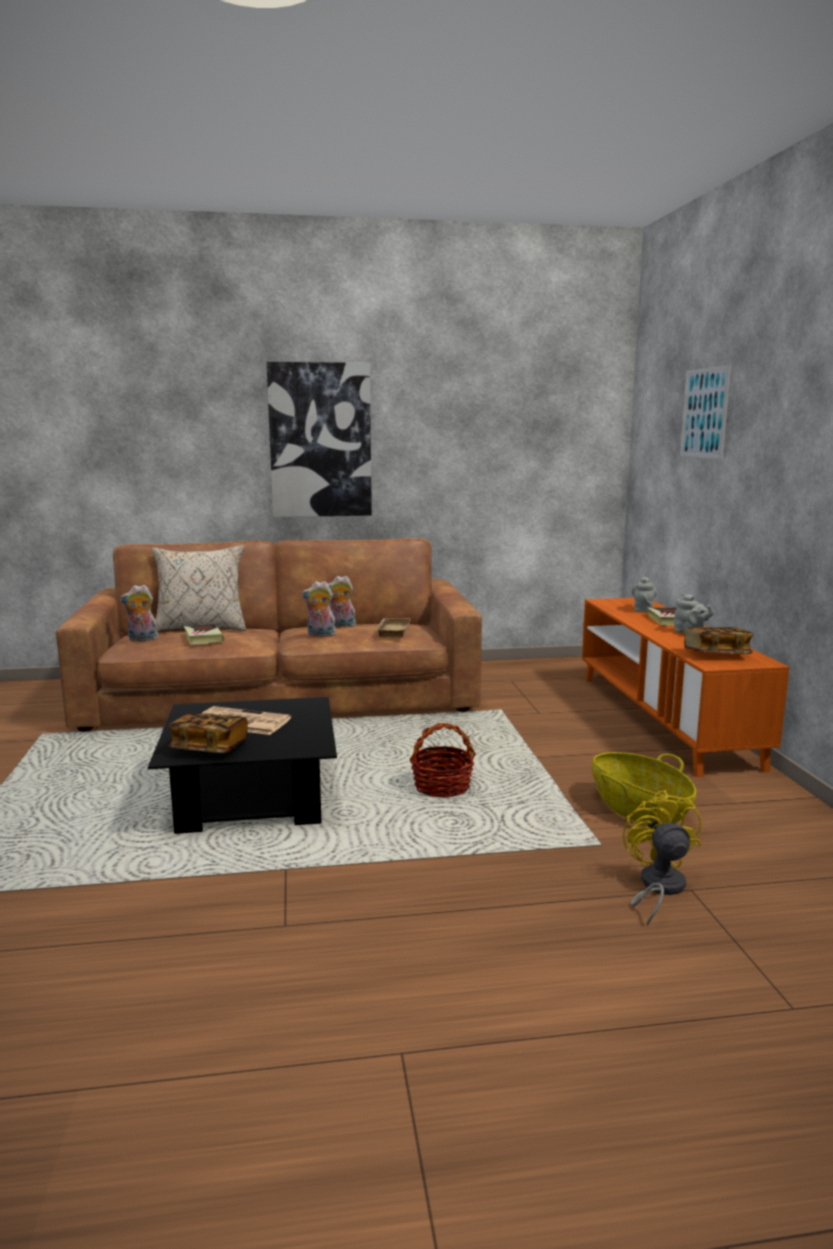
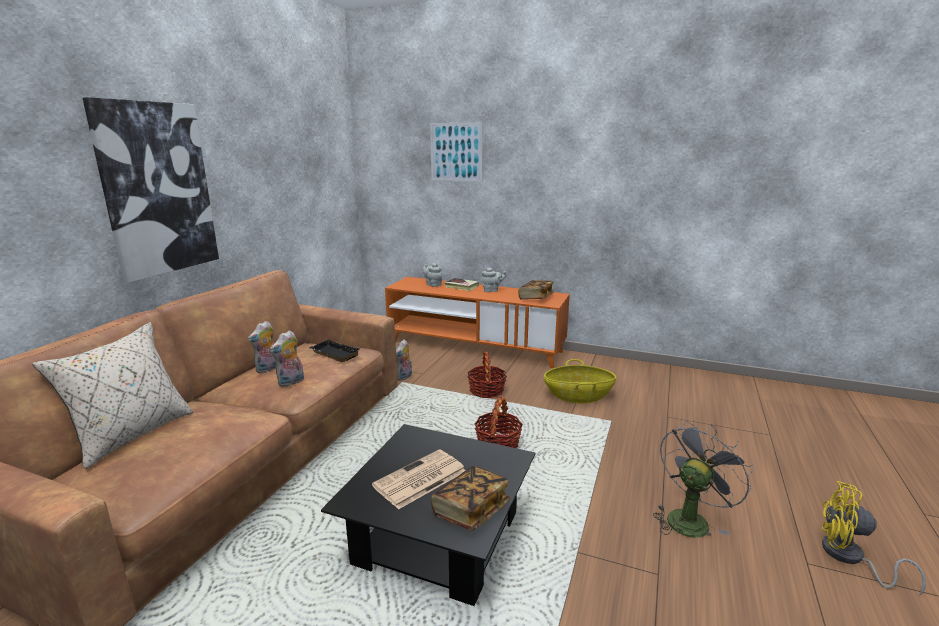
camera: 60 degrees left, 5 degrees up
plush toy [120,585,159,641] -> plush toy moved to [396,339,412,381]
book [184,623,224,645] -> none
beige tray [376,618,411,637] -> black tray [309,339,361,362]
yellow fan [623,790,701,926] -> yellow fan moved to [822,481,926,596]
none -> basket [467,352,507,398]
none -> grey fan [653,421,754,538]

